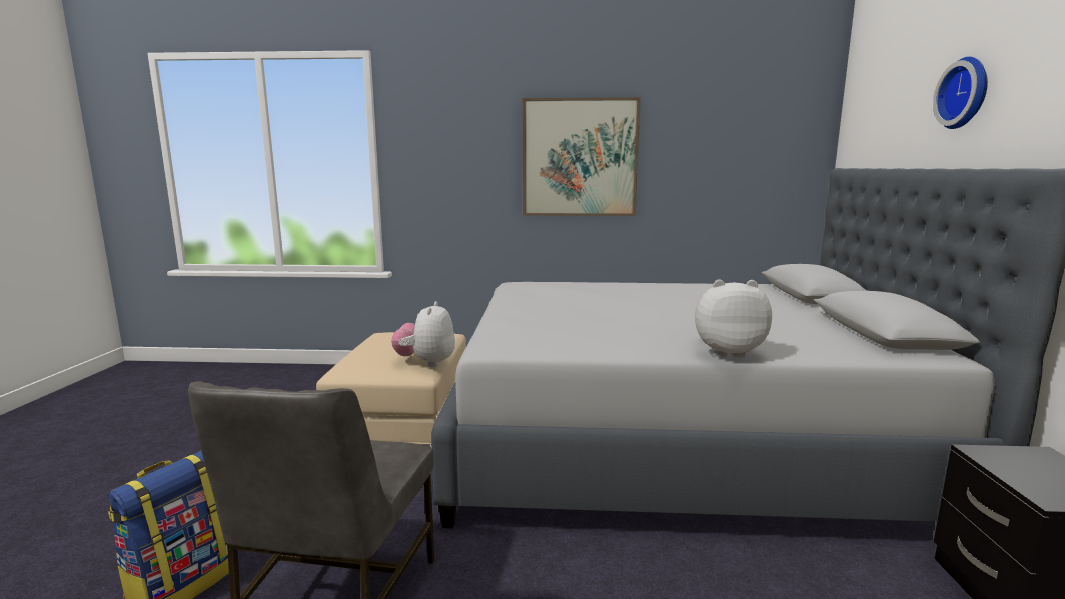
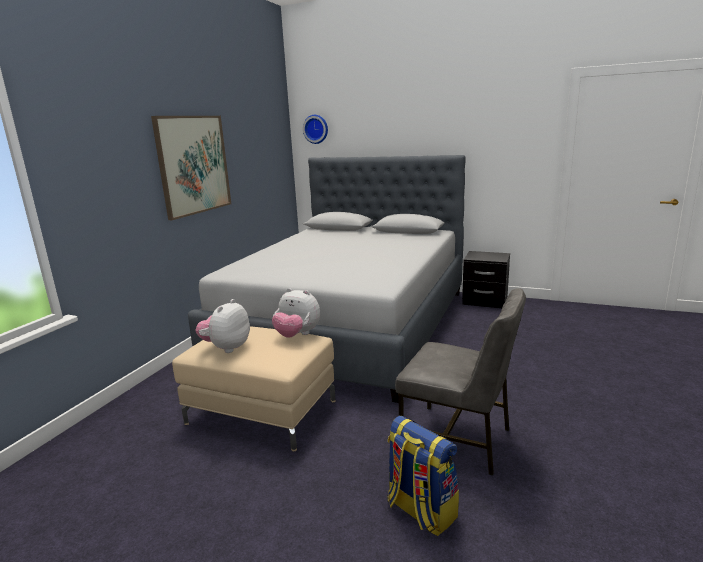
camera: 70 degrees left, 5 degrees up
plush toy [695,279,772,358] -> plush toy moved to [195,299,250,353]
wall clock [933,57,988,129] -> wall clock moved to [303,115,328,144]

